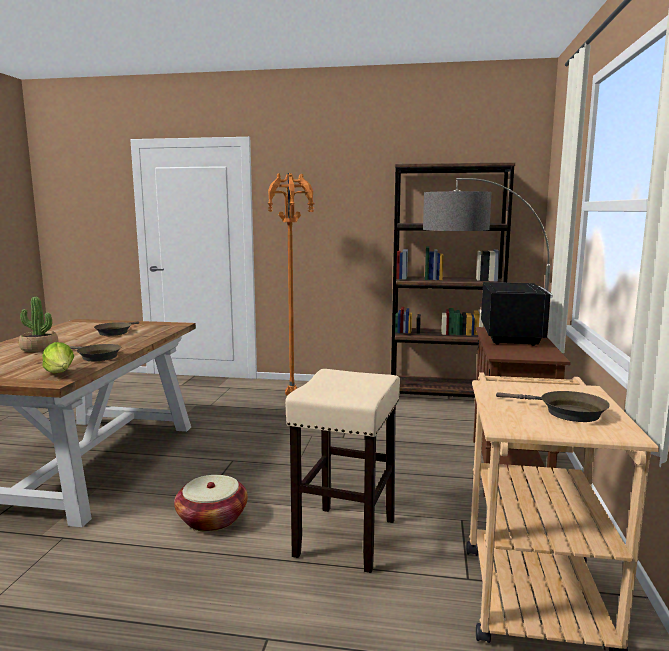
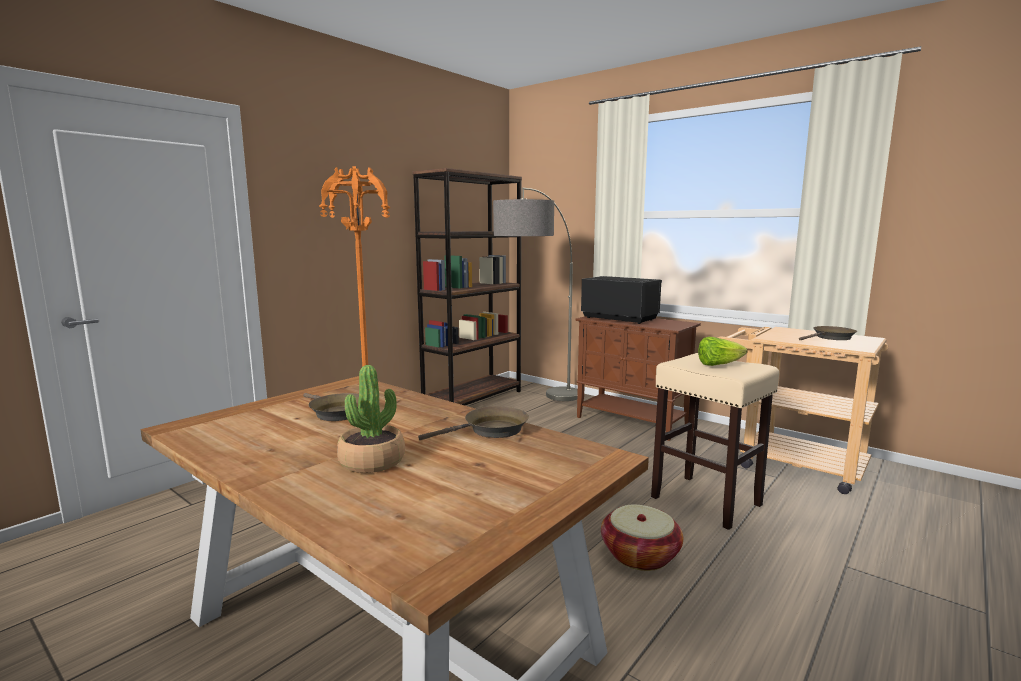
camera: 60 degrees left, 0 degrees up
lettuce [42,342,74,373] -> lettuce moved to [698,337,748,366]

